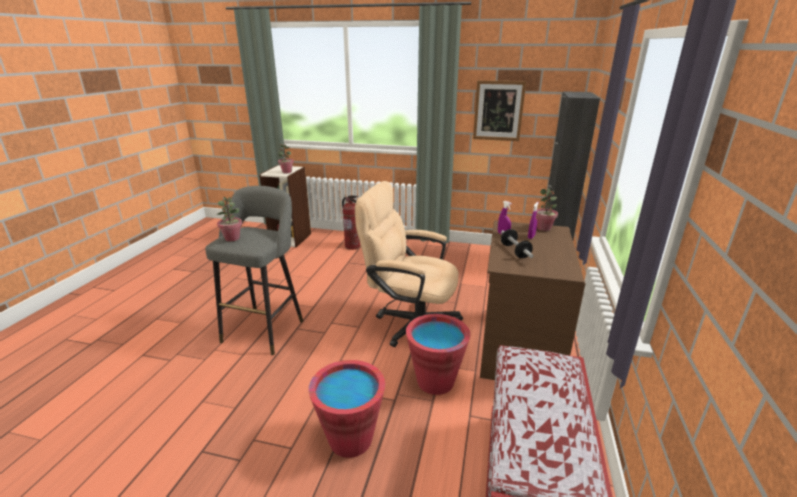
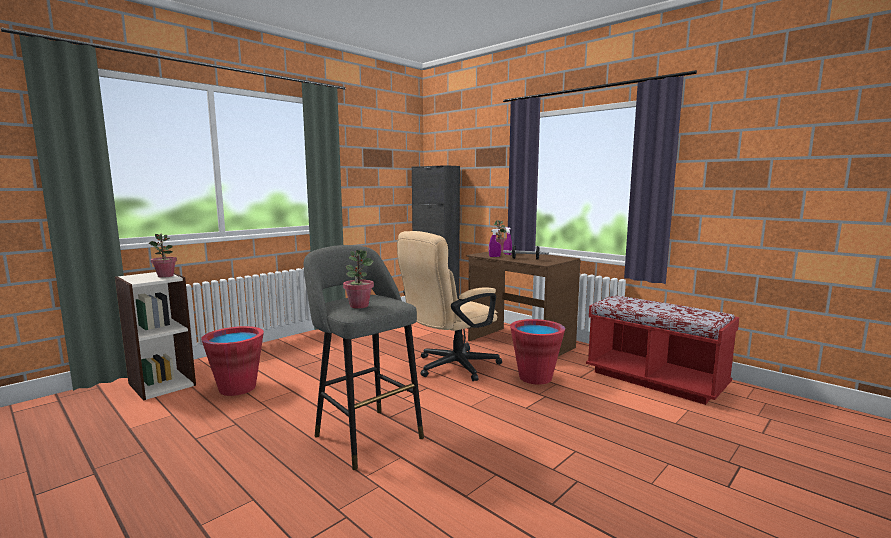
camera: 60 degrees left, 15 degrees down
red bucket [309,360,385,458] -> red bucket moved to [201,326,264,396]
fire extinguisher [342,195,360,250] -> none
picture [473,80,526,141] -> none

